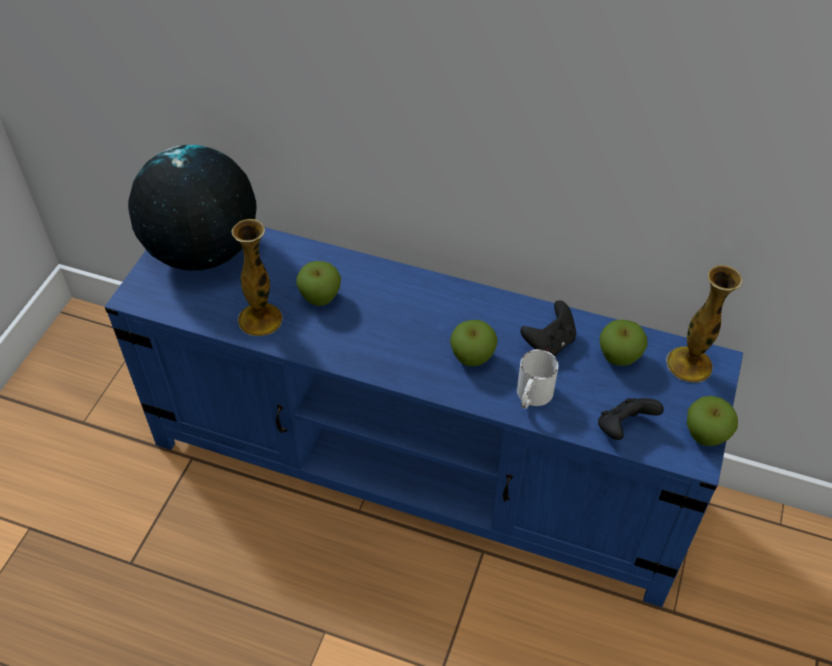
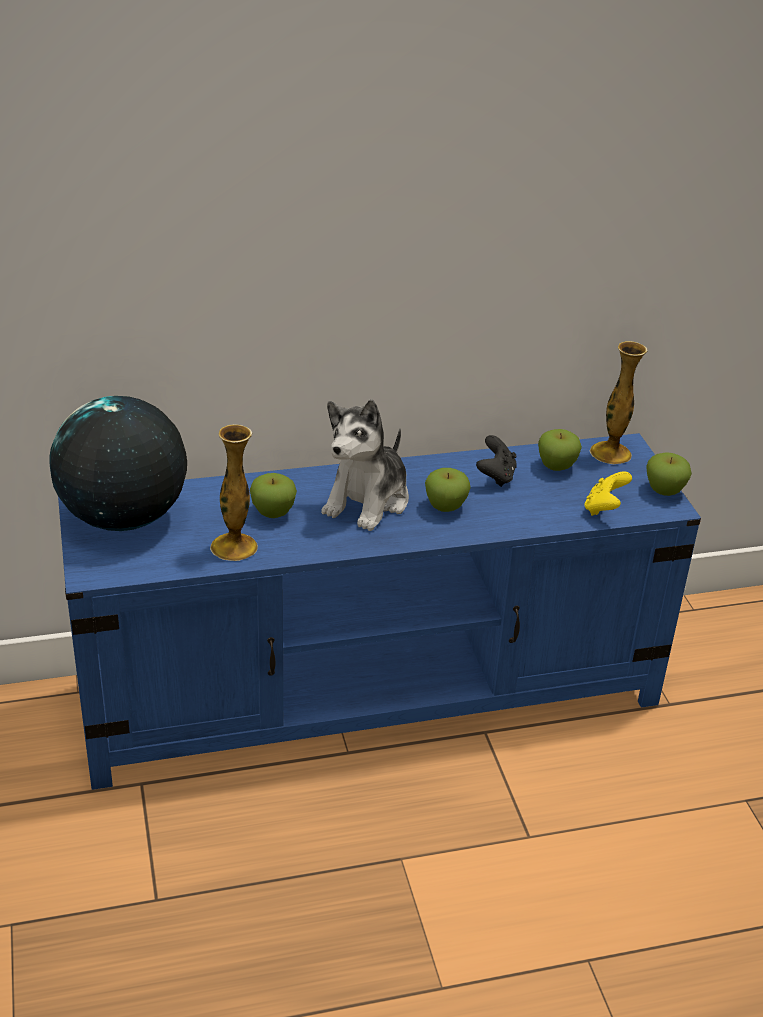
camera: 35 degrees left, 15 degrees down
white mug [517,349,559,409] -> none
black game controller [598,398,664,440] -> yellow game controller [584,471,632,516]
none -> plush toy [321,399,409,531]

